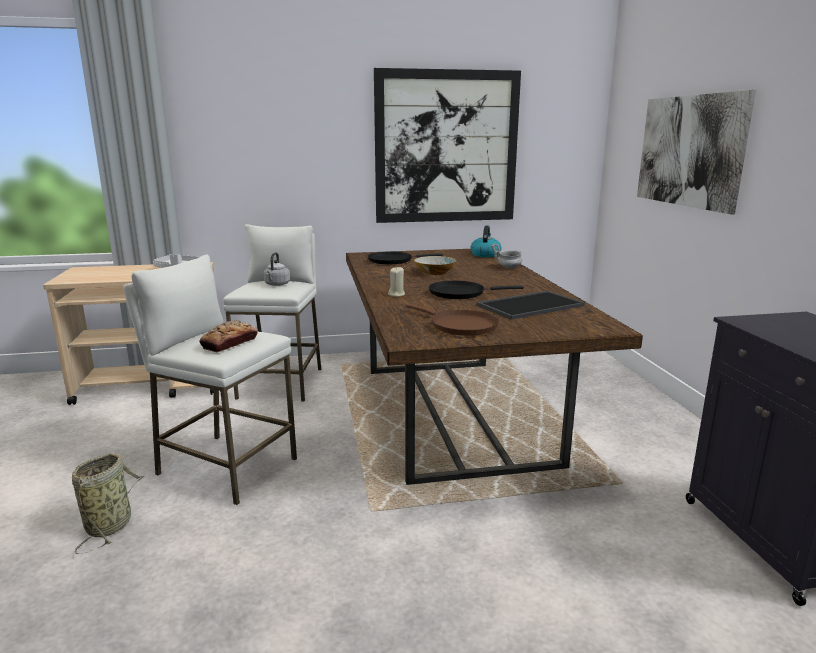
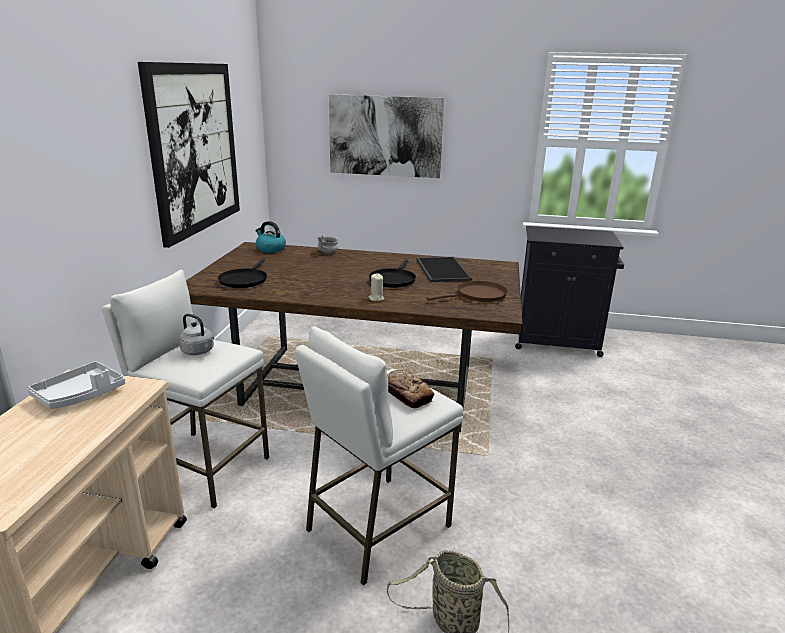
camera: 70 degrees left, 5 degrees up
bowl [414,256,456,275] -> none

